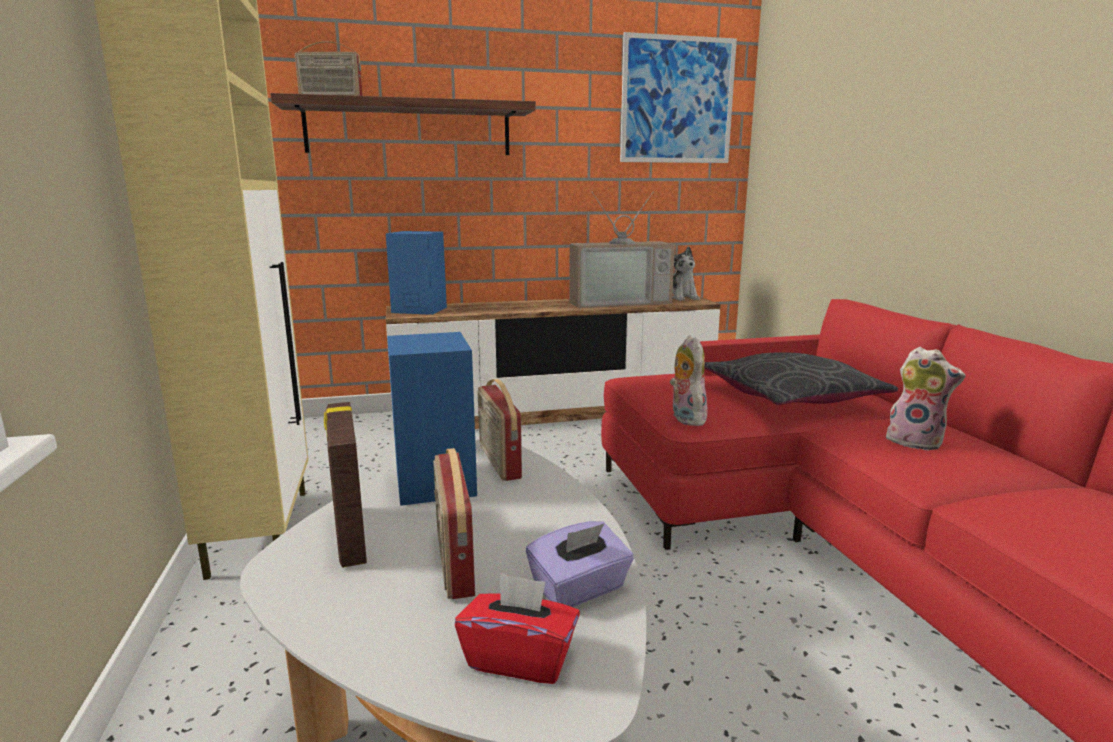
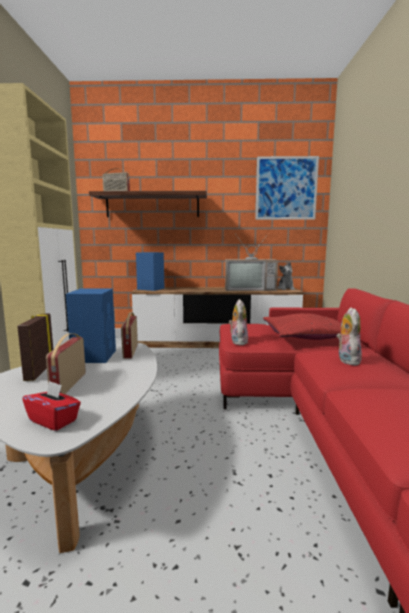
camera: 15 degrees right, 5 degrees down
purple tissue box [526,521,634,607] -> none
grey pillow [704,352,898,405] -> red pillow [263,313,341,340]
plush toy [886,347,965,451] -> plush toy turned 135 degrees counterclockwise [336,307,362,366]

